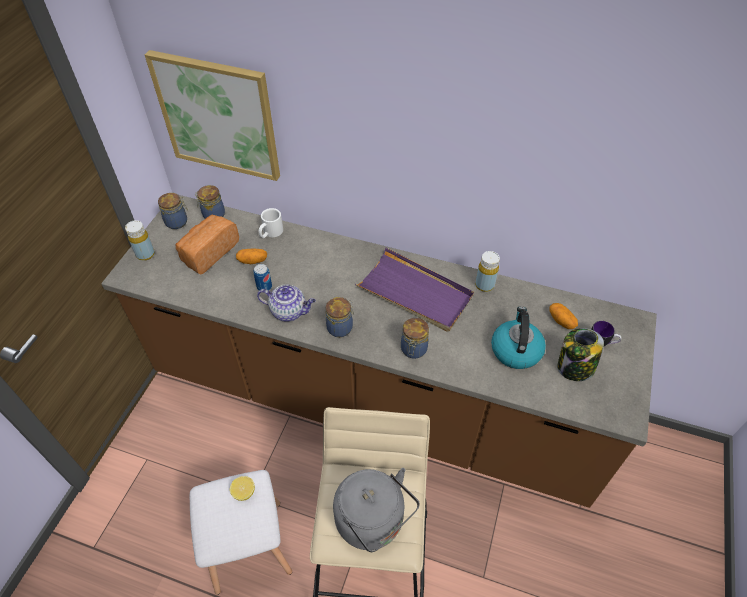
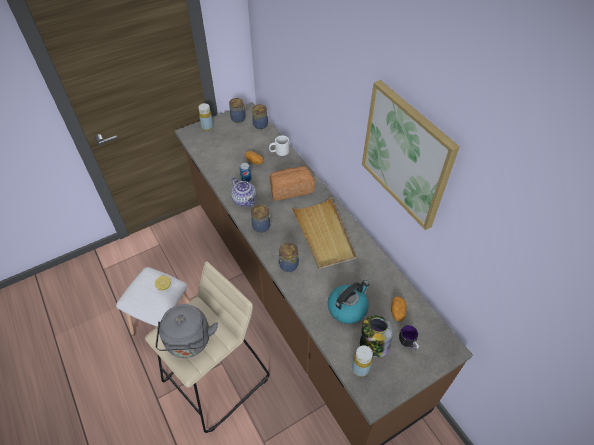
camera: 40 degrees right, 0 degrees up
picture [145,50,280,181] -> picture moved to [362,80,460,230]
bread [176,215,239,275] -> bread moved to [269,166,315,201]
purple tray [355,248,474,332] -> beige tray [291,197,356,269]
yellow bottle [475,251,500,292] -> yellow bottle moved to [352,345,373,377]

